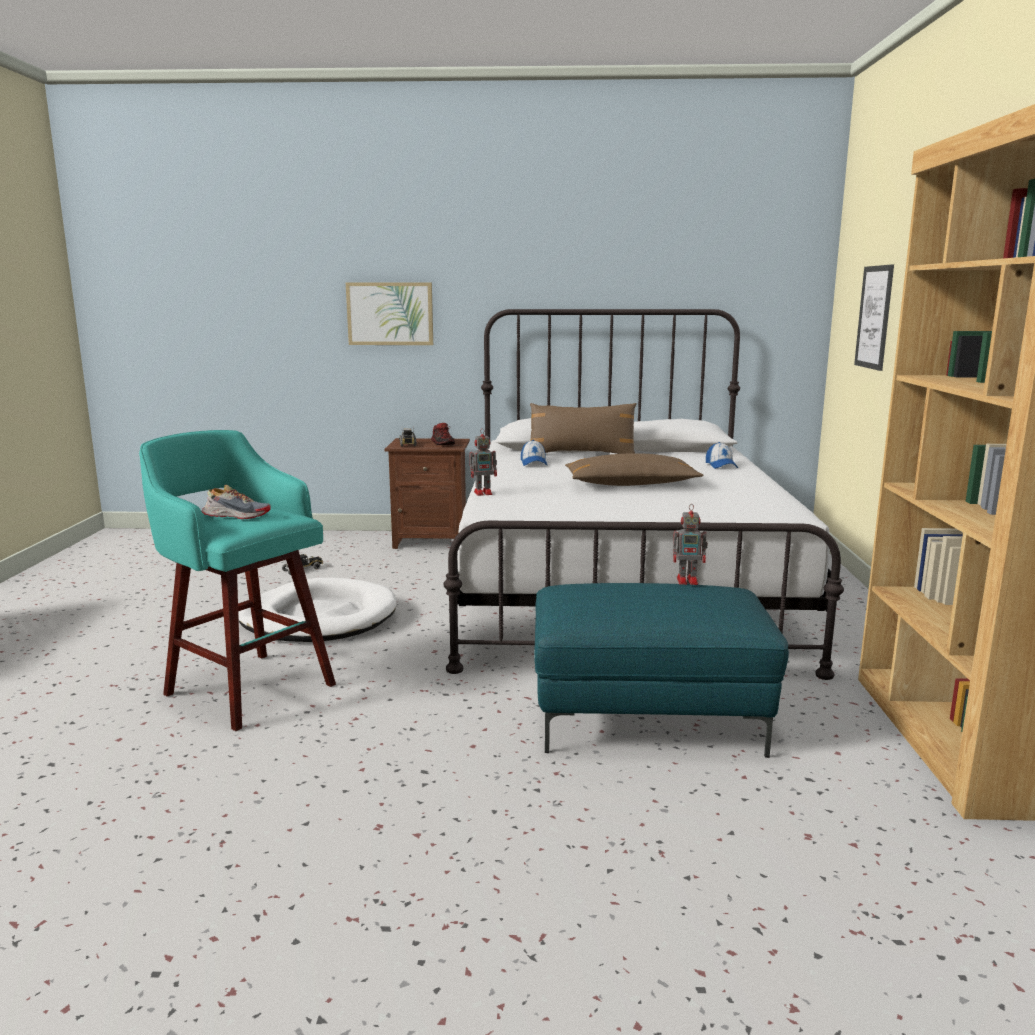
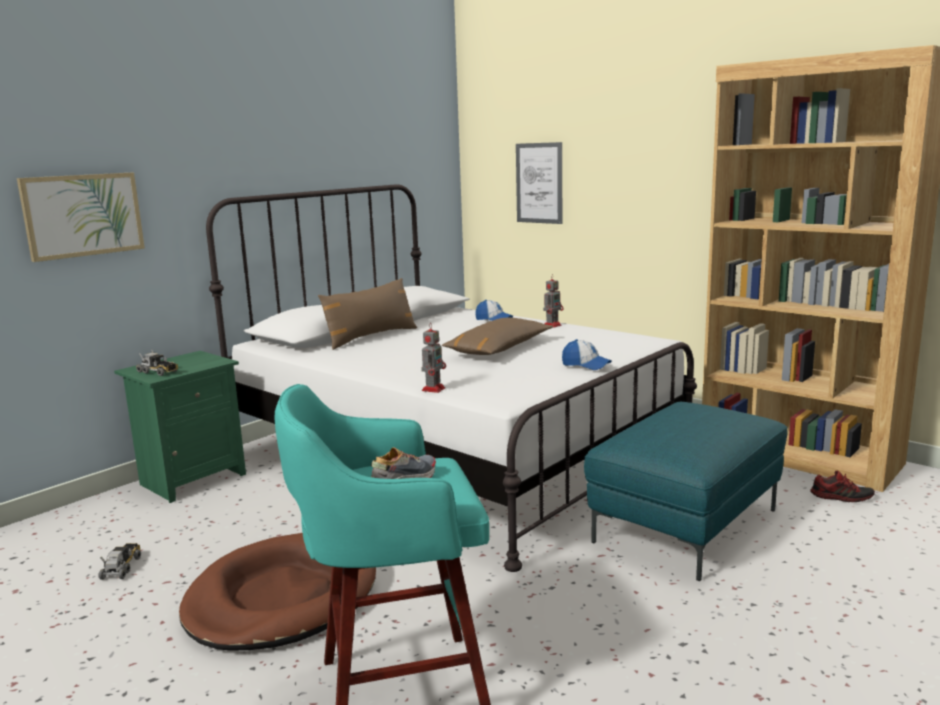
camera: 50 degrees left, 0 degrees up
white dog bed [238,577,397,642] -> brown dog bed [179,533,376,651]
brown nightstand [384,438,470,549] -> green nightstand [114,351,246,503]
shoe [431,423,455,445] -> shoe moved to [810,471,875,502]
cap [521,440,547,466] -> cap moved to [562,339,612,370]
toy robot [673,504,708,585] -> toy robot moved to [543,275,564,328]

